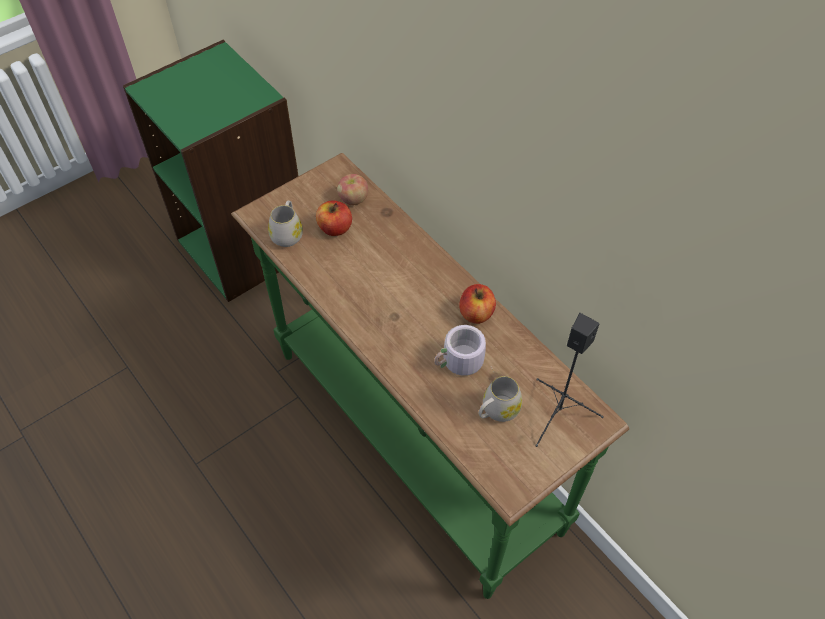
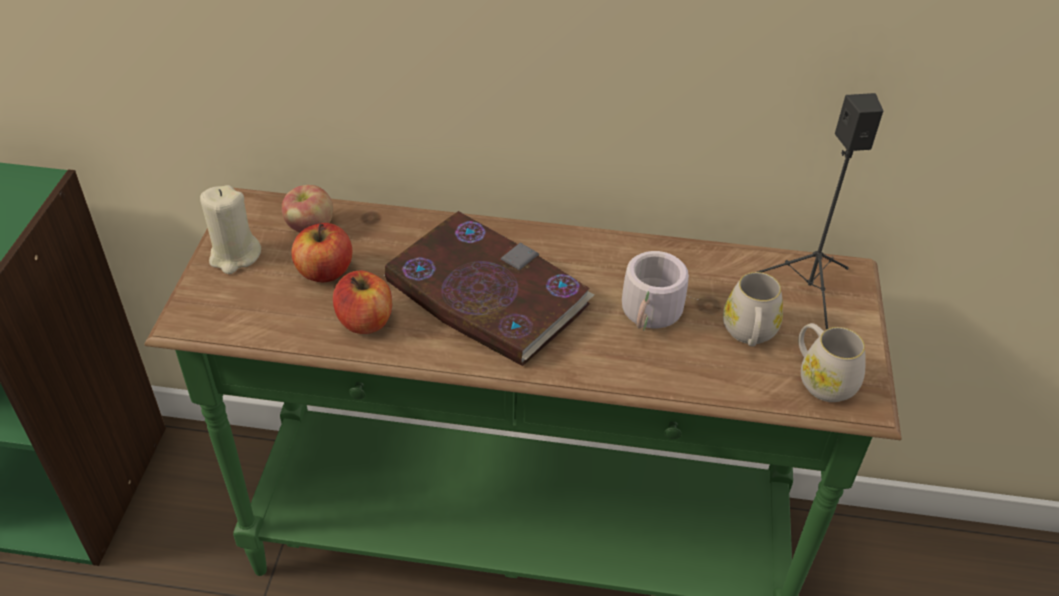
camera: 45 degrees left, 10 degrees down
white mug [268,201,303,247] -> white mug moved to [798,323,866,402]
apple [459,284,496,324] -> apple moved to [333,270,392,334]
none -> beige candle [200,185,261,274]
none -> book [384,211,594,366]

